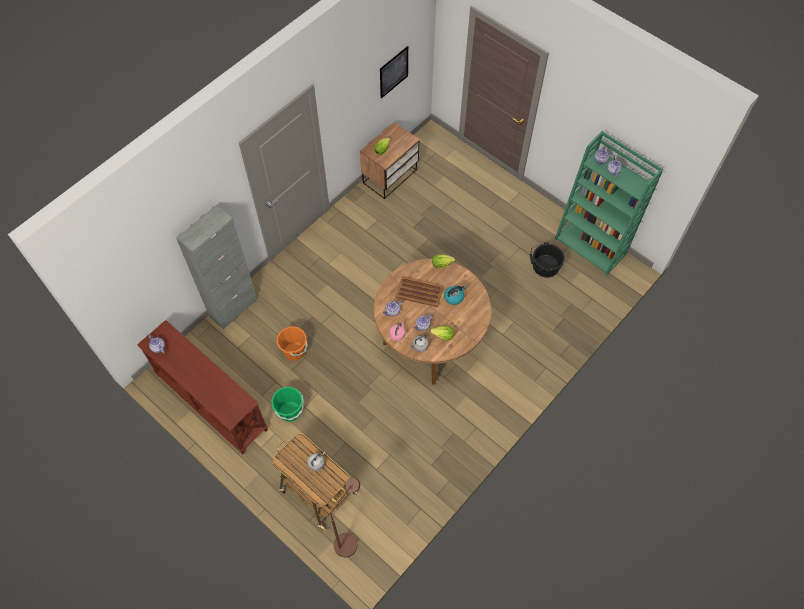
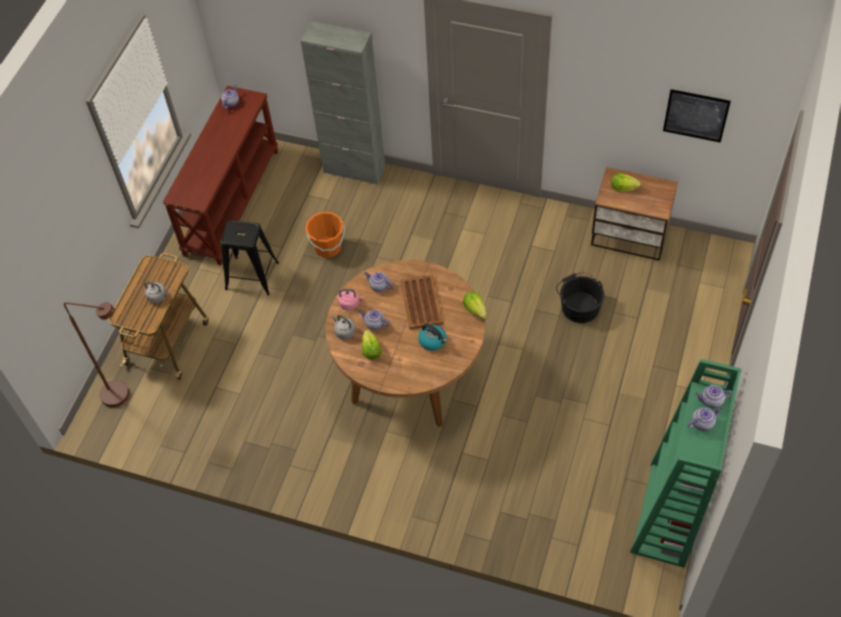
camera: 70 degrees right, 5 degrees down
green bucket [271,387,304,422] -> black stool [220,220,279,295]
black bucket [530,242,565,277] -> black bucket moved to [556,273,604,323]

